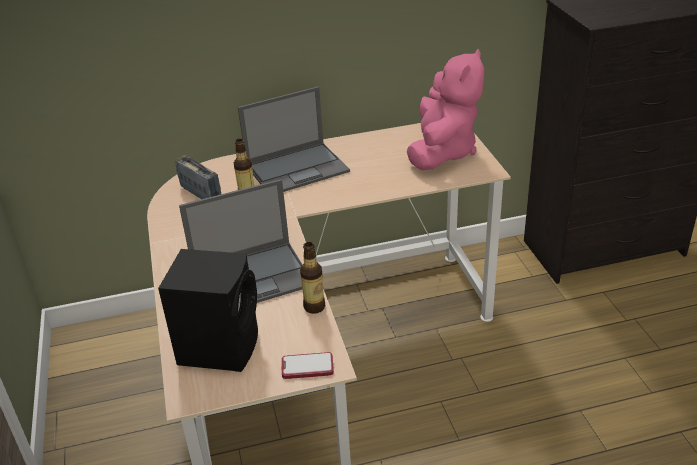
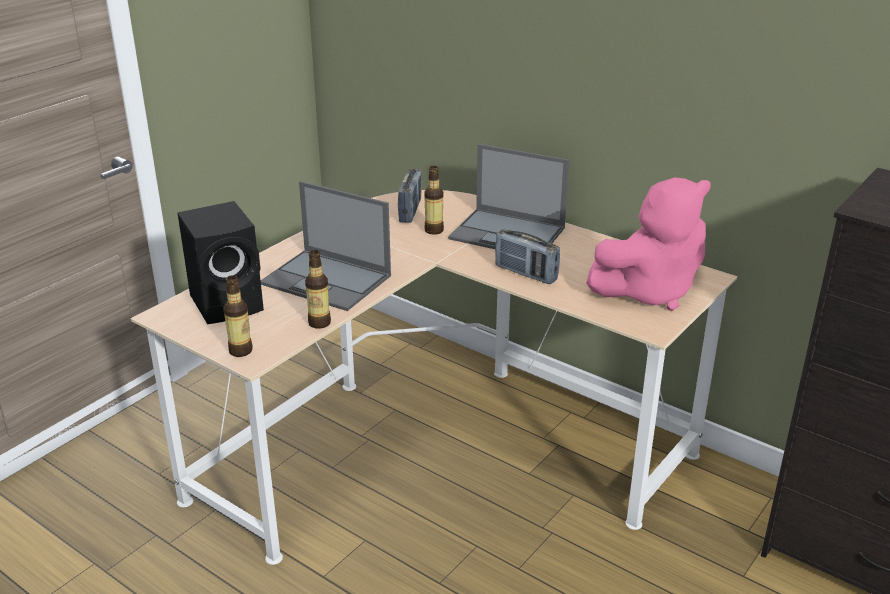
camera: 50 degrees right, 5 degrees down
phone [282,352,334,379] -> bottle [223,275,253,357]
none -> radio [495,229,560,284]

